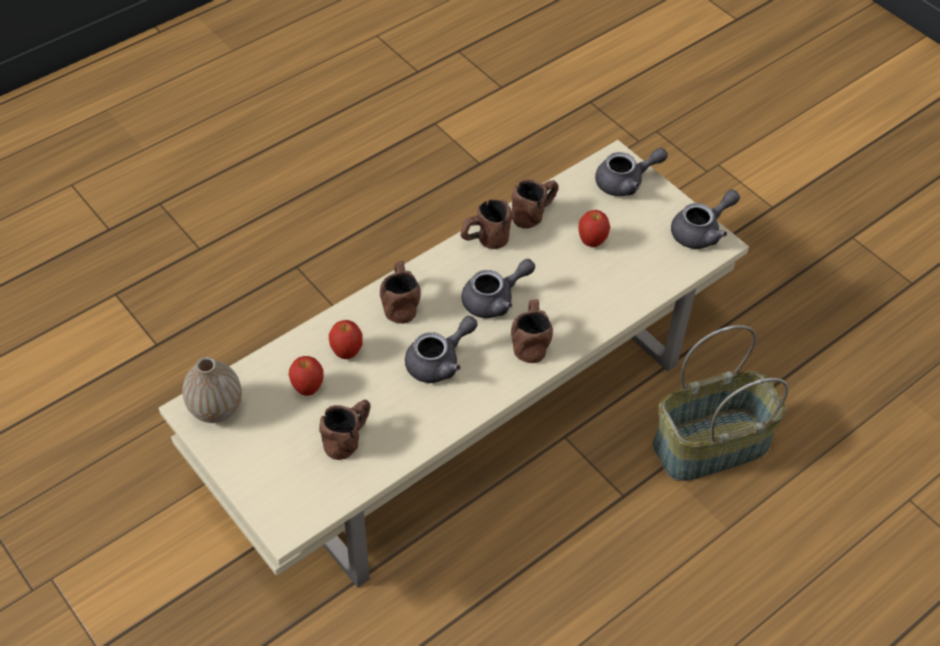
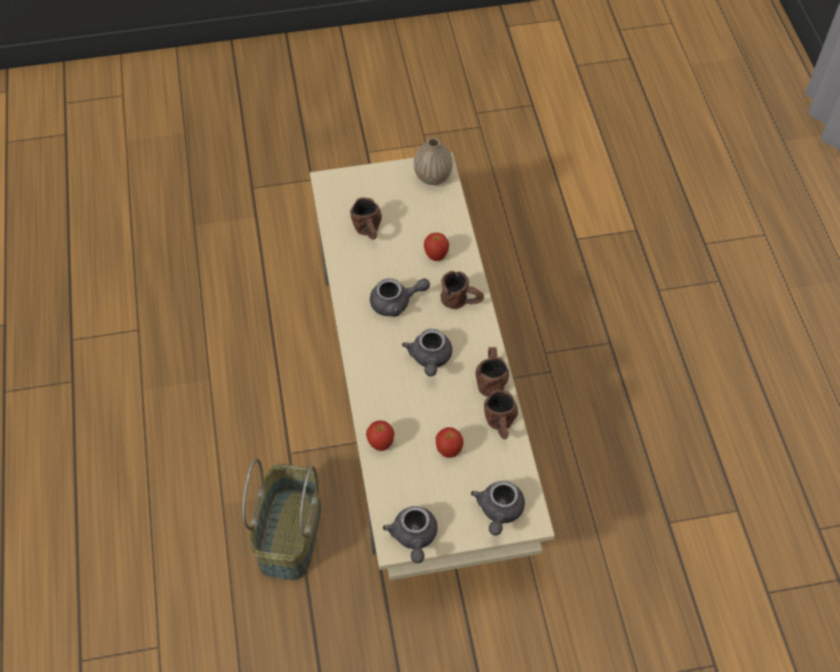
camera: 120 degrees right, 5 degrees up
apple [288,356,324,396] -> apple moved to [366,420,395,451]
grey teapot [405,316,477,383] -> grey teapot turned 90 degrees counterclockwise [370,278,430,317]
brown mug [511,300,553,363] -> none

